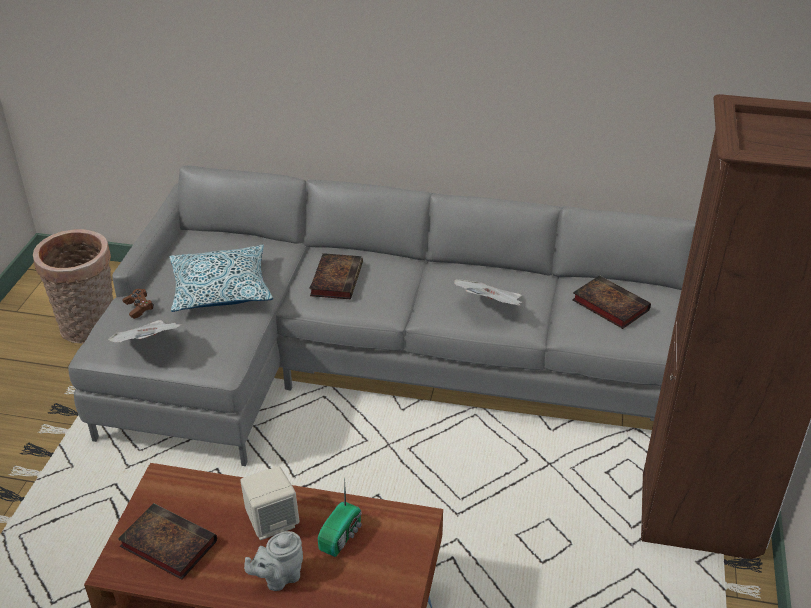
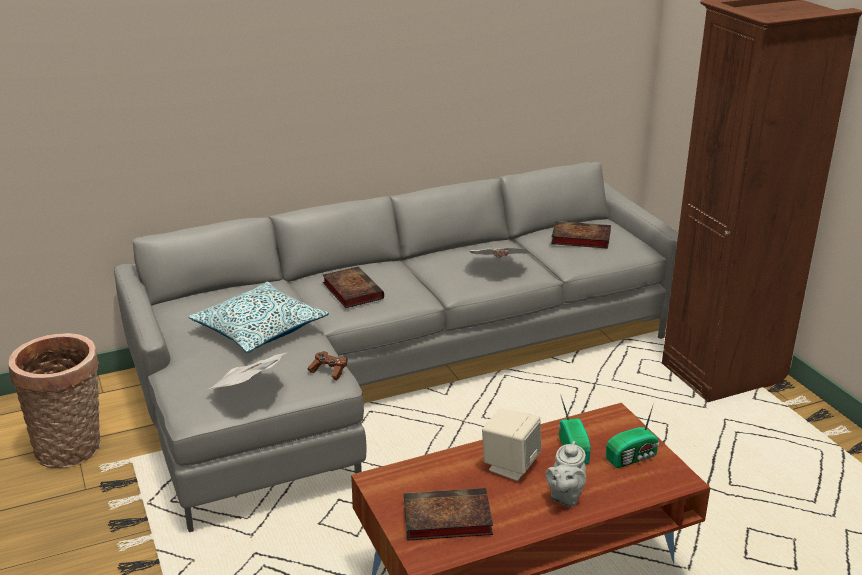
camera: 35 degrees left, 10 degrees down
brown game controller [122,289,154,319] -> brown game controller moved to [308,351,348,380]
none -> radio [606,403,659,468]

